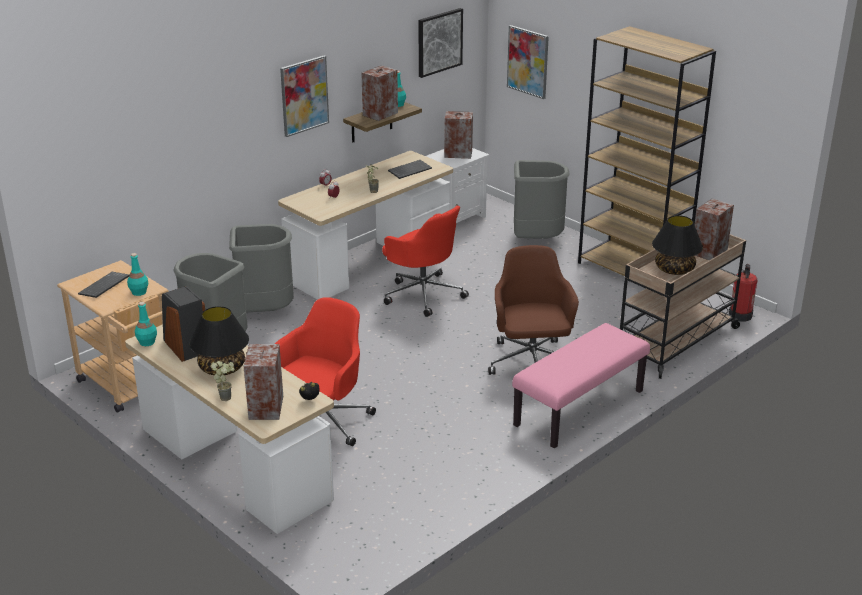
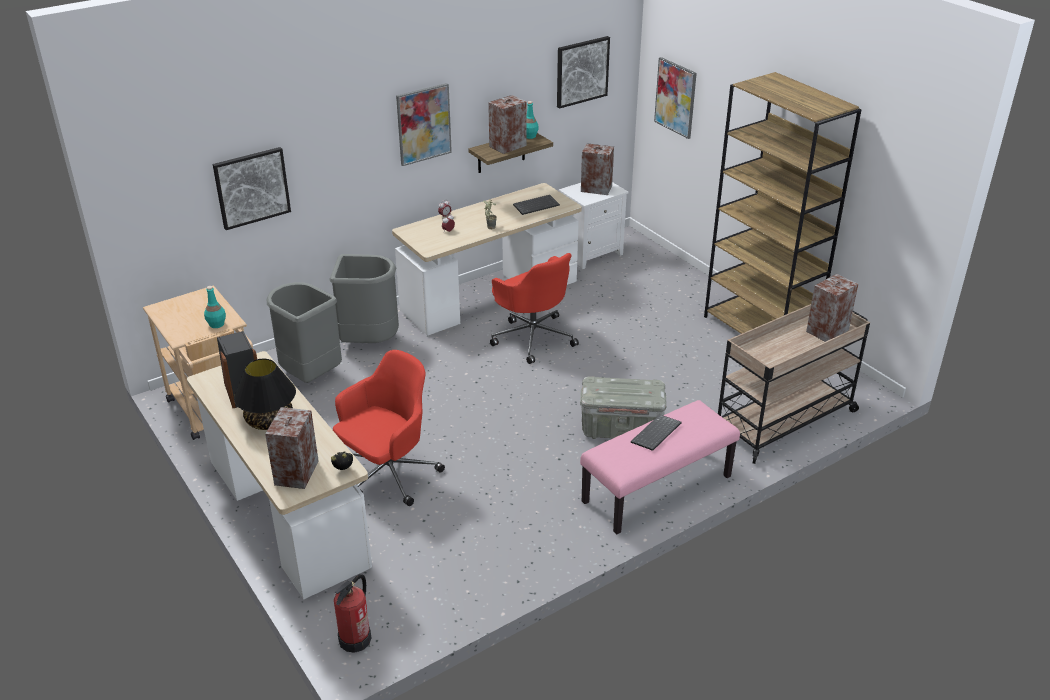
camera: 10 degrees right, 5 degrees up
keyboard [78,272,129,298] -> keyboard moved to [631,414,682,451]
turquoise bottle [135,302,157,346] -> none
potted plant [211,361,235,401] -> none
brown office chair [488,245,579,375] -> grey storage box [580,376,667,439]
grey trash can [514,160,570,239] -> none
black table lamp [652,215,703,275] -> none
fire extinguisher [729,264,757,322] -> fire extinguisher moved to [334,574,371,653]
none -> picture [213,147,291,230]

